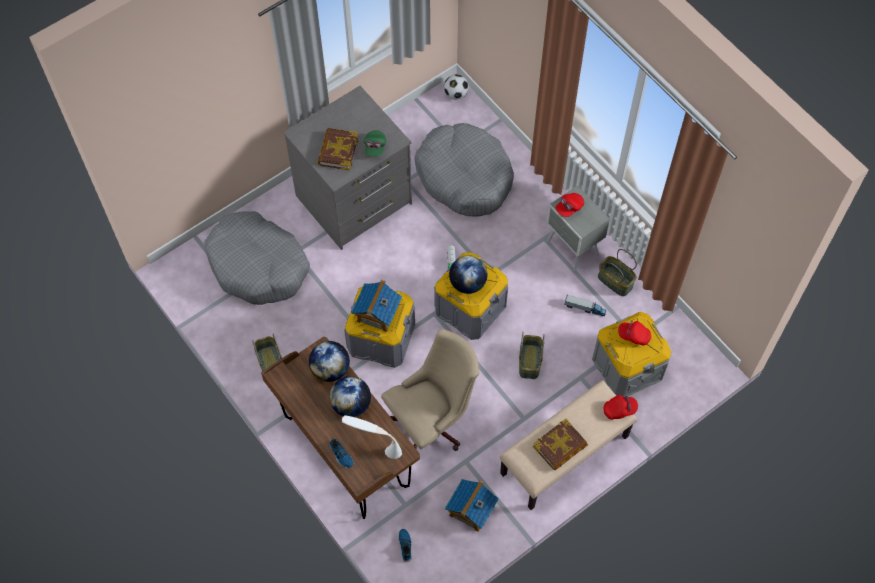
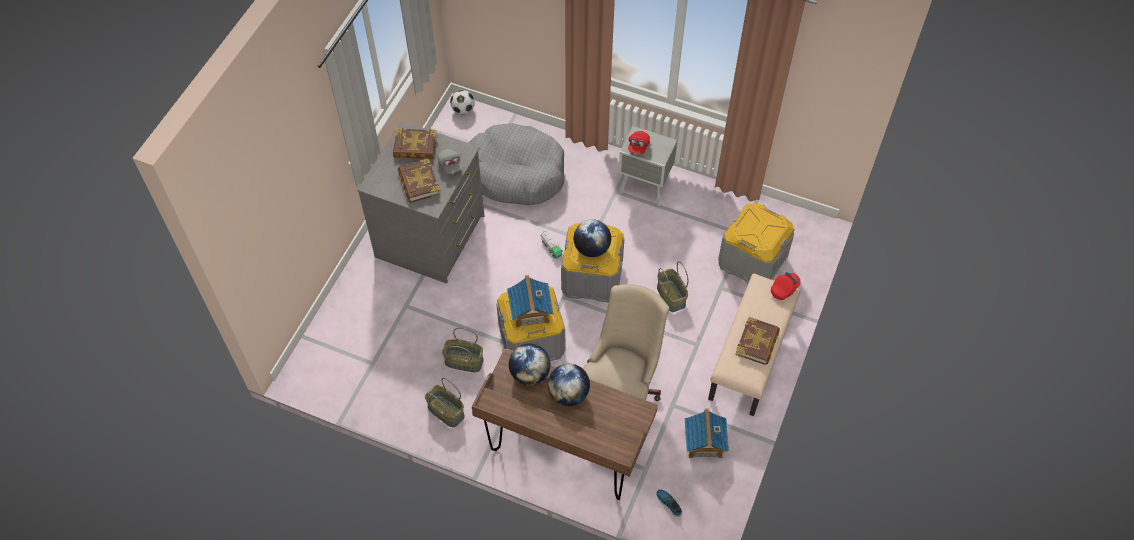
camera: 30 degrees left, 5 degrees down
grey dog bed [204,211,310,305] -> none
shoe [329,438,354,468] -> none
white table lamp [342,415,402,459] -> none
green cap [364,130,386,156] -> grey cap [437,149,462,174]
toy truck [565,295,607,316] -> none
basket [598,249,637,296] -> basket moved to [442,328,483,372]
red cap [618,320,651,346] -> none
none -> book [393,128,437,159]

